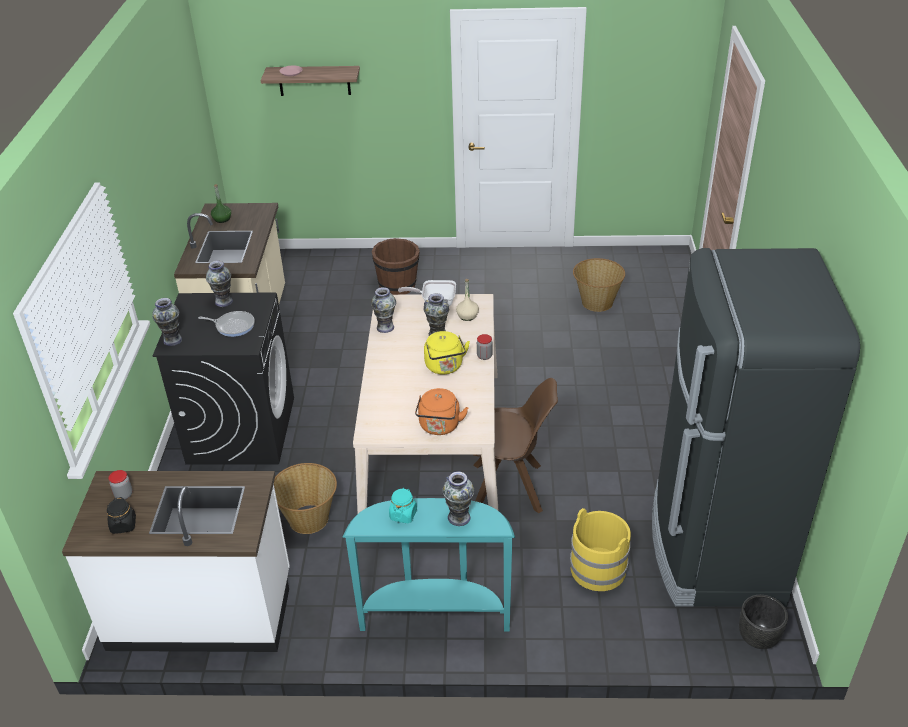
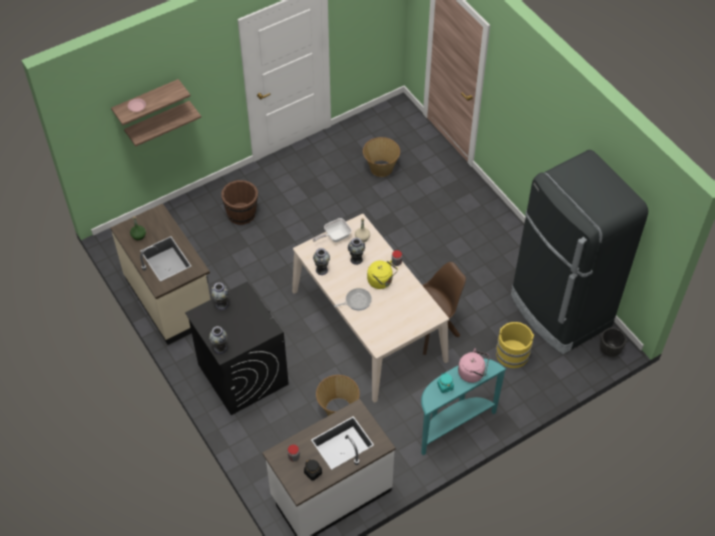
camera: 35 degrees left, 15 degrees up
frying pan [198,311,255,337] -> frying pan moved to [334,288,372,310]
orange kettle [415,388,468,435] -> none
vase [442,471,474,526] -> pink kettle [458,348,489,383]
none -> shelf [124,101,201,147]

